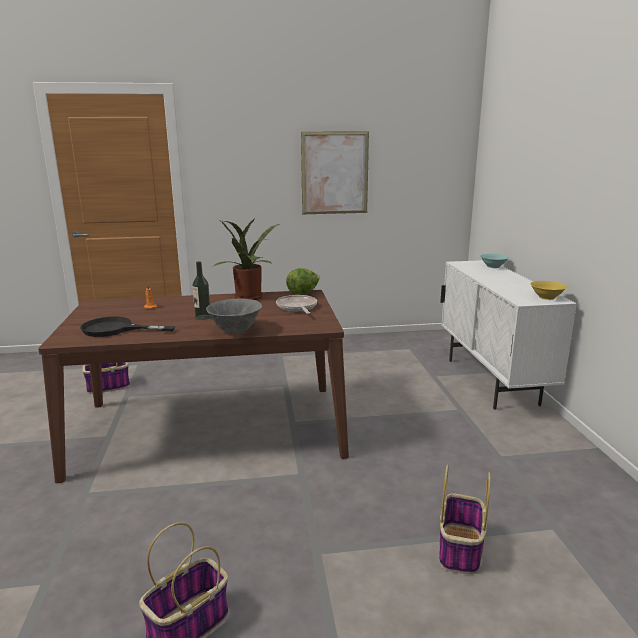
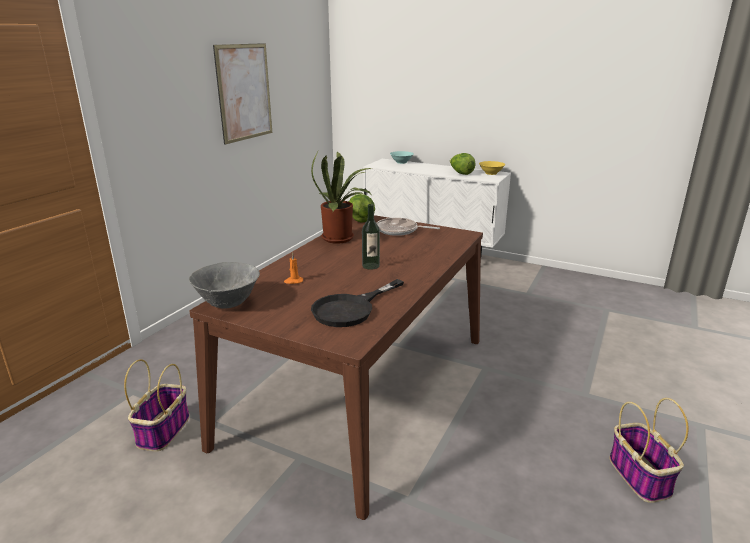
camera: 55 degrees left, 5 degrees up
grey bowl [206,298,262,334] -> grey bowl moved to [189,262,260,309]
basket [439,465,490,574] -> none
none -> lettuce [450,153,475,175]

